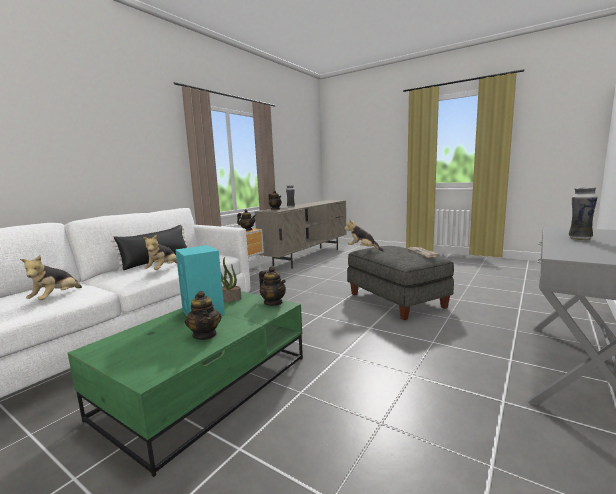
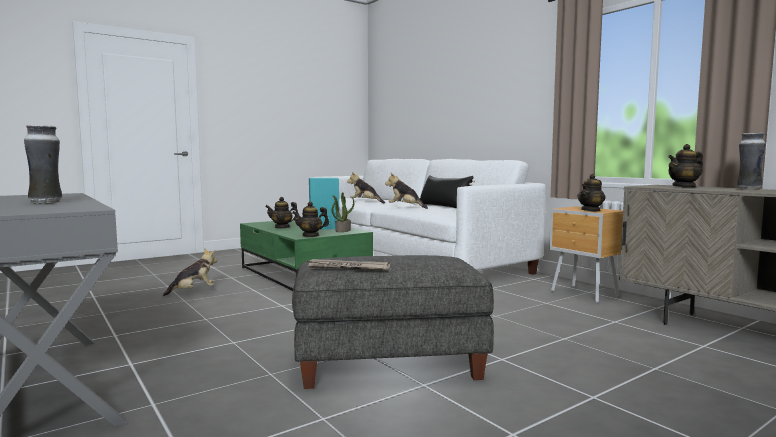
camera: 110 degrees right, 5 degrees down
plush toy [344,219,384,251] -> plush toy moved to [163,249,217,296]

